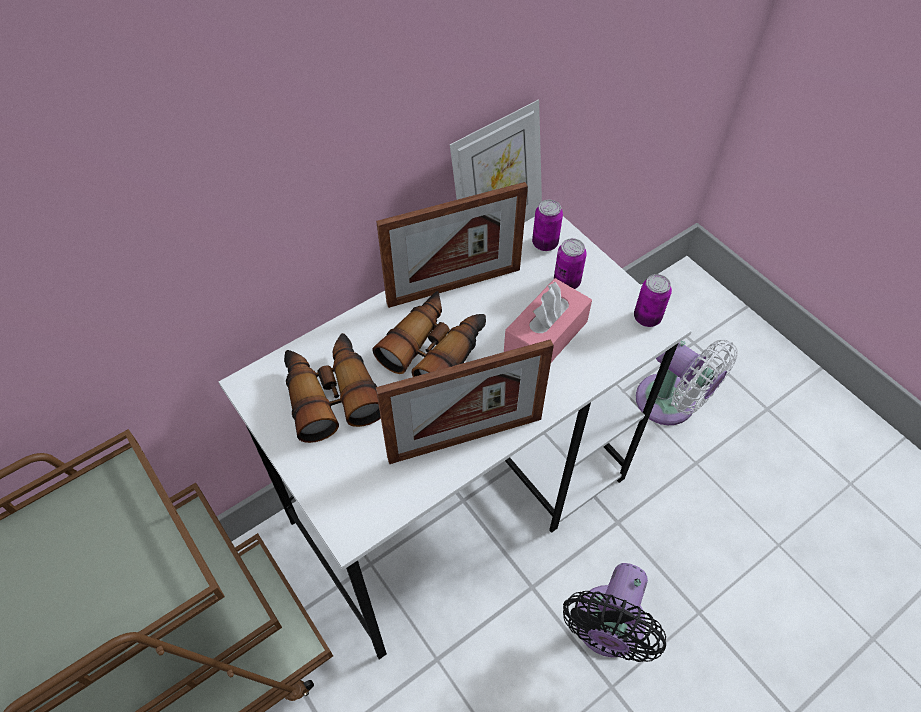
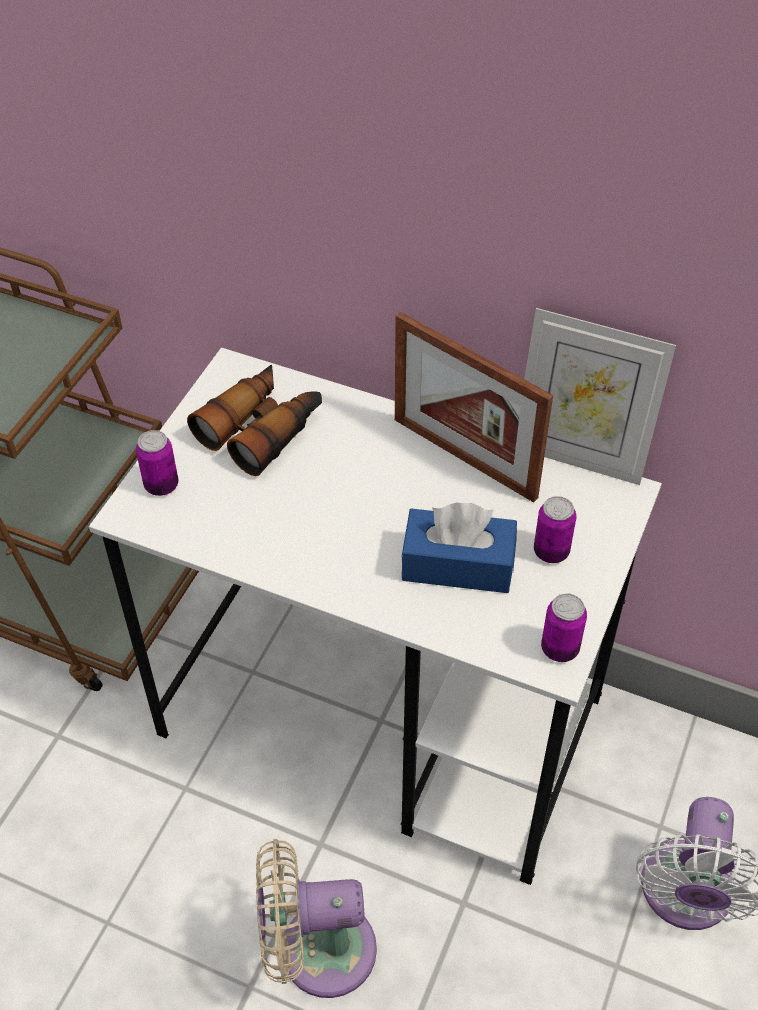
camera: 60 degrees right, 5 degrees down
binoculars [372,291,486,377] -> none
picture frame [376,339,554,464] -> none
pink tissue box [504,278,592,362] -> blue tissue box [401,503,517,593]
can [532,200,563,251] -> can moved to [136,430,178,496]
black fan [563,563,666,662] -> beige fan [256,839,377,998]

